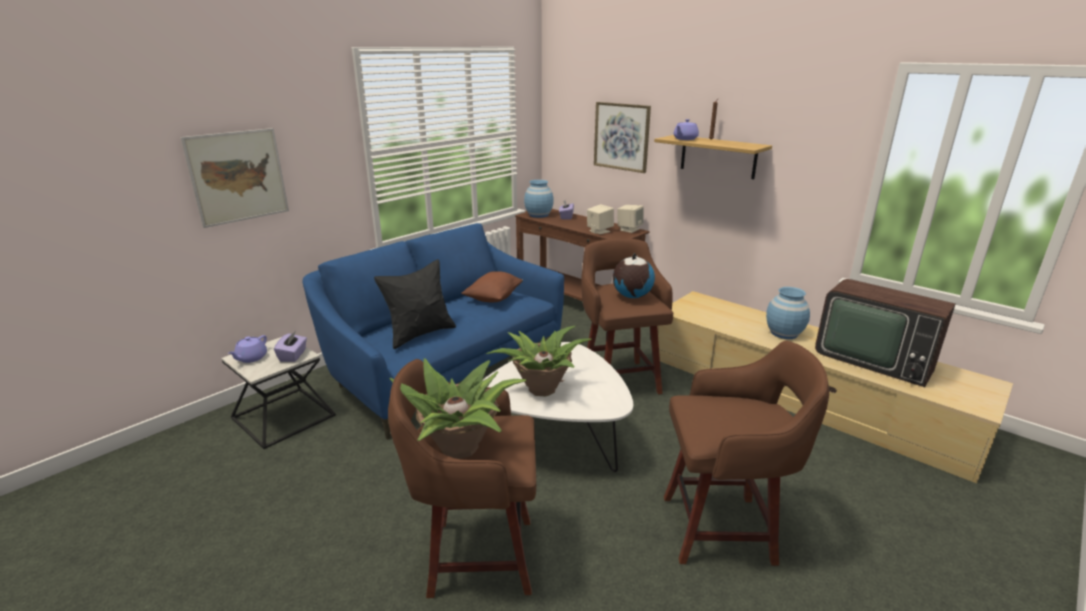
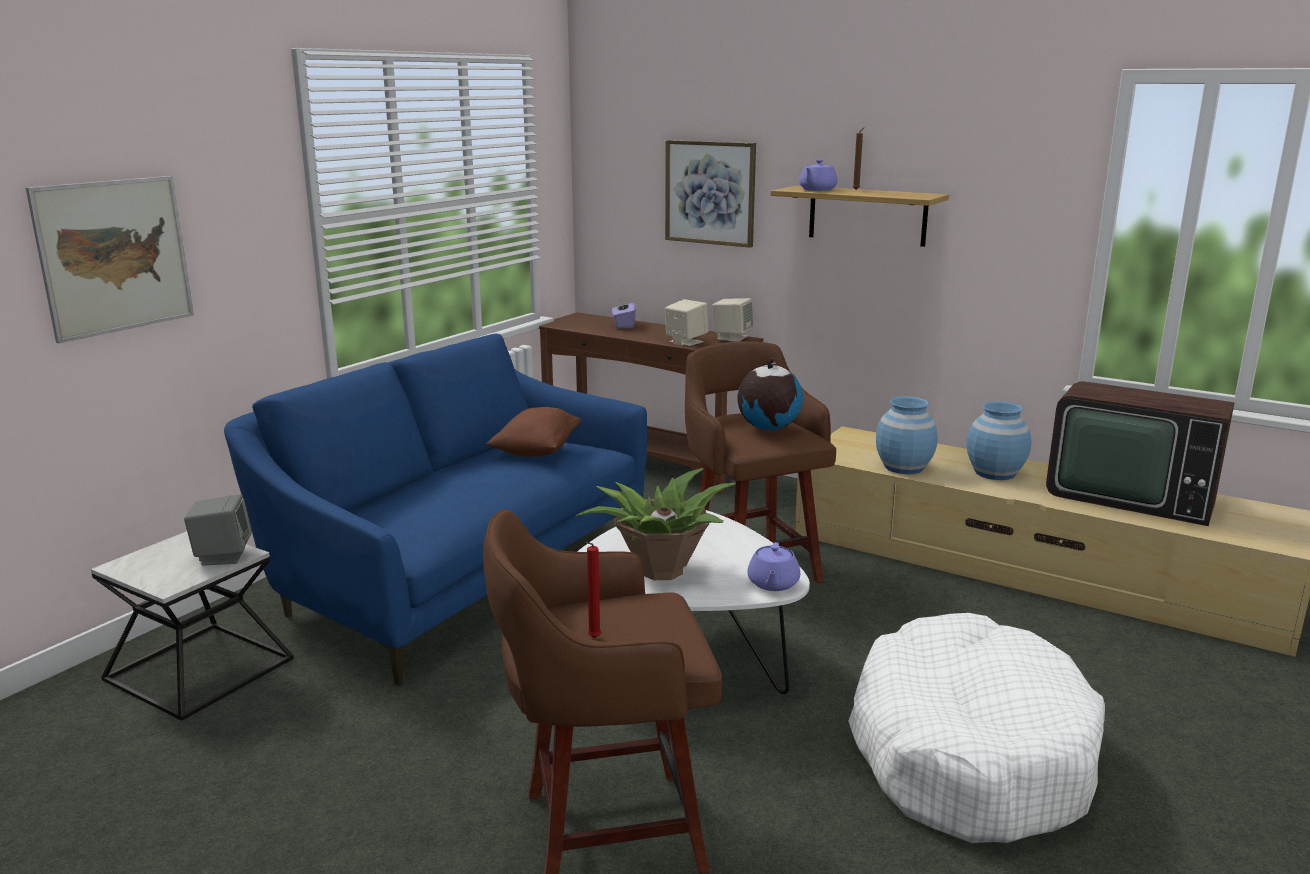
camera: 10 degrees left, 5 degrees down
purple teapot [228,335,267,363] -> purple teapot moved to [748,542,800,591]
purple tissue box [274,332,307,362] -> grey speaker [184,494,252,566]
black pillow [374,259,456,349] -> none
potted plant [389,359,526,459] -> red candle [586,542,601,638]
blue vase [524,180,554,218] -> blue vase moved to [876,396,938,474]
brown stool [664,341,829,566] -> white dog bed [848,613,1105,843]

